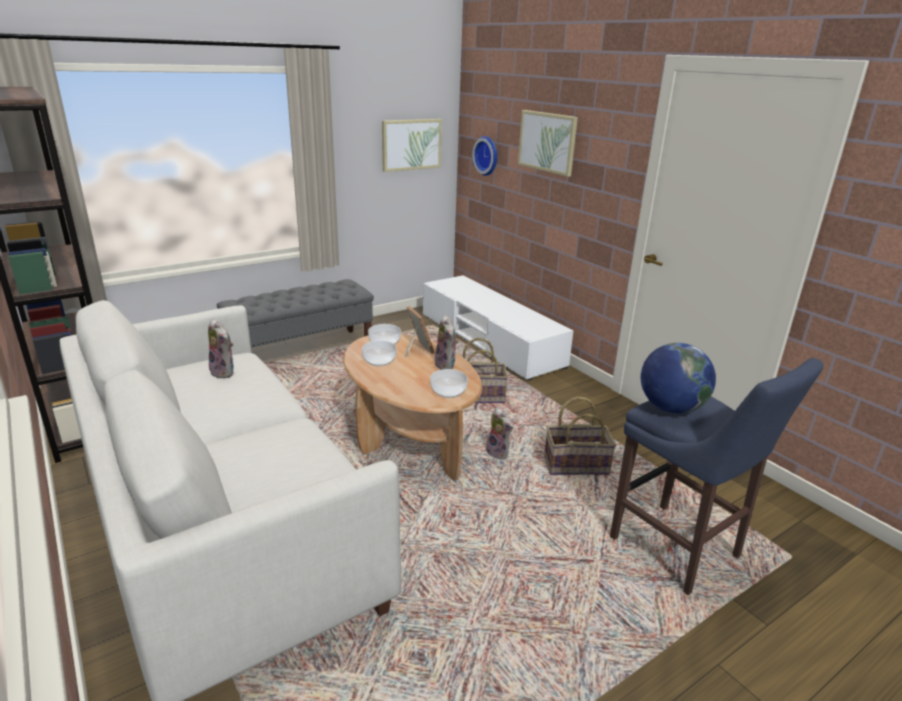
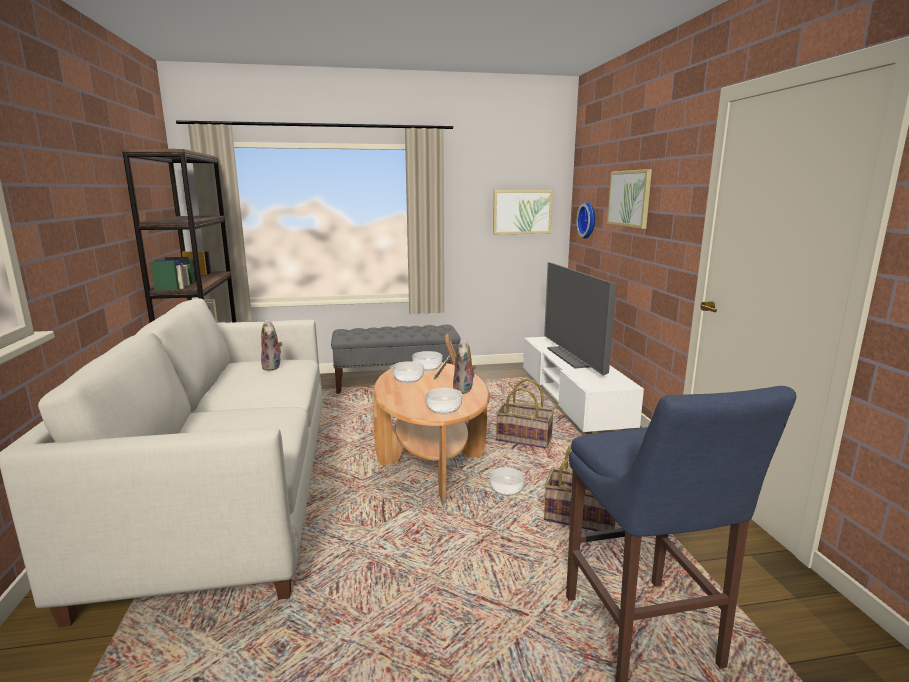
camera: 25 degrees right, 10 degrees down
plush toy [486,407,513,459] -> bowl [490,468,525,496]
globe [641,343,716,413] -> none
none -> television [544,262,616,376]

